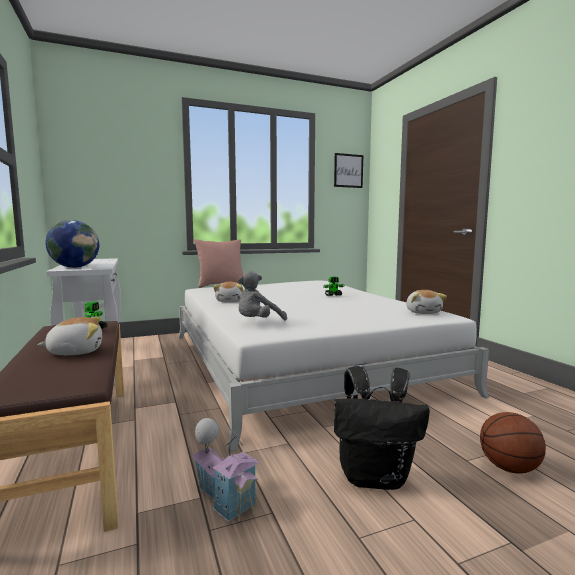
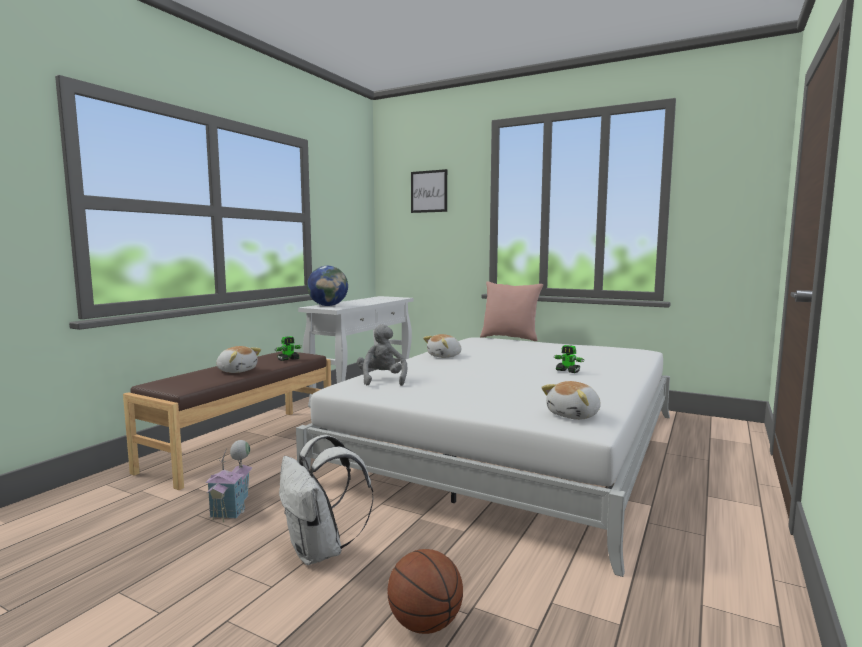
camera: 50 degrees right, 0 degrees up
grey plush toy [238,271,287,321] -> grey plush toy turned 75 degrees clockwise [357,324,408,386]
picture [334,153,363,188] -> picture moved to [411,169,447,213]
black backpack [334,366,430,490] -> white backpack [279,435,374,565]

